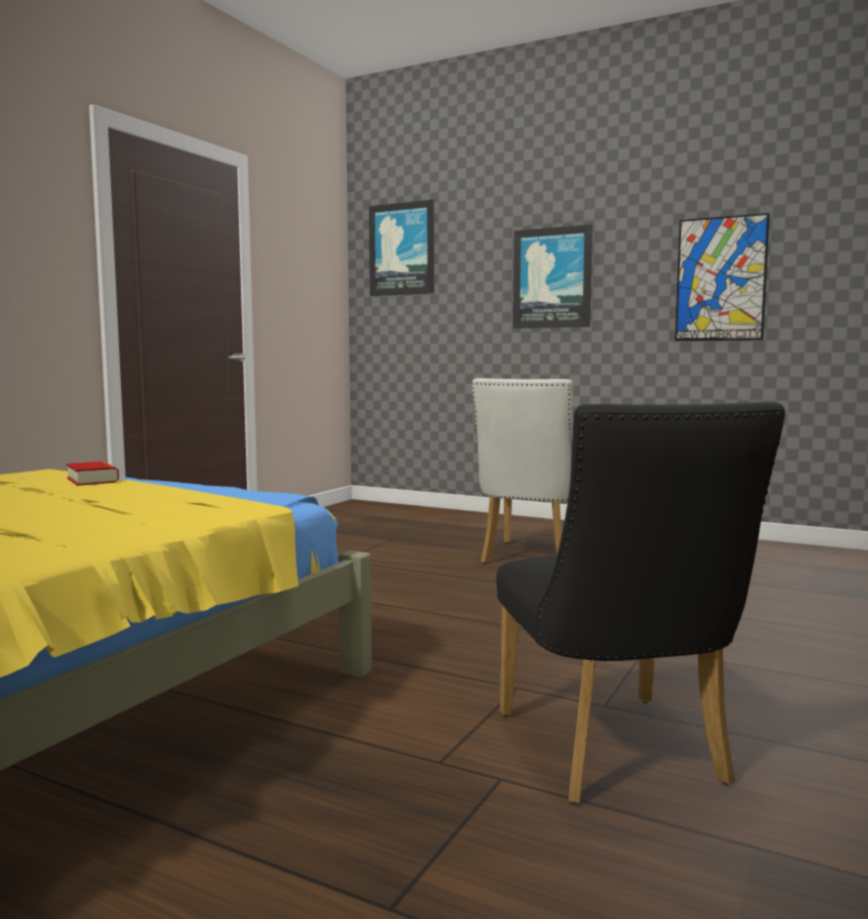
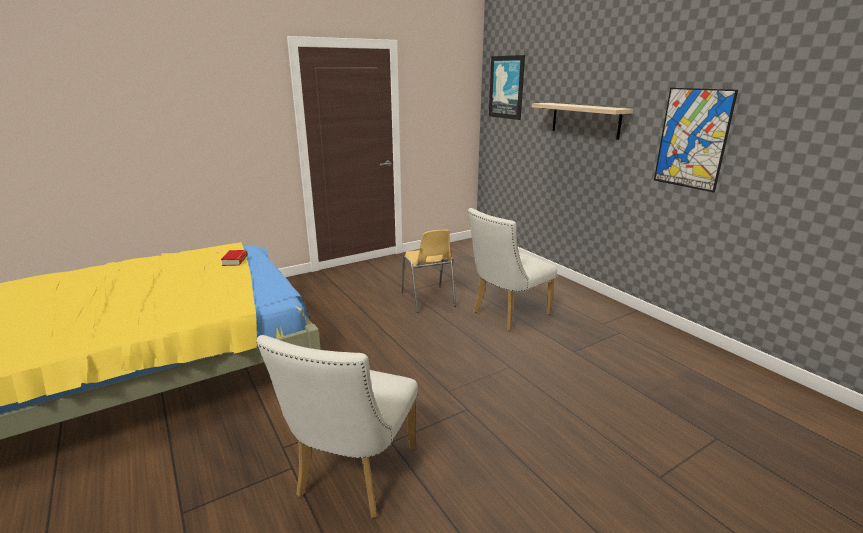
camera: 30 degrees right, 15 degrees up
black chair [496,402,785,804] -> white chair [257,335,418,518]
picture [513,224,593,328] -> shelf [532,103,633,140]
none -> yellow chair [401,230,456,313]

